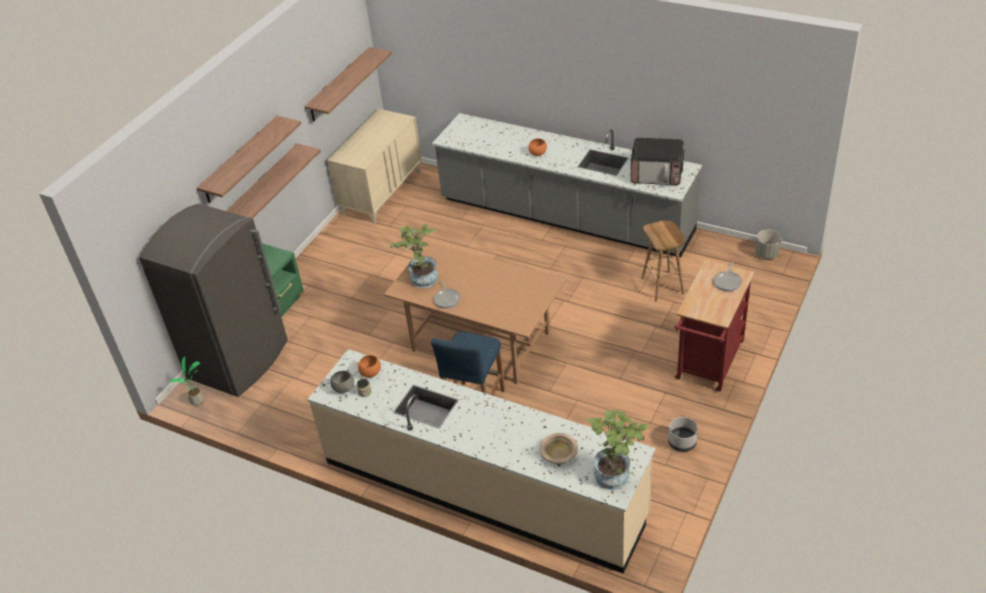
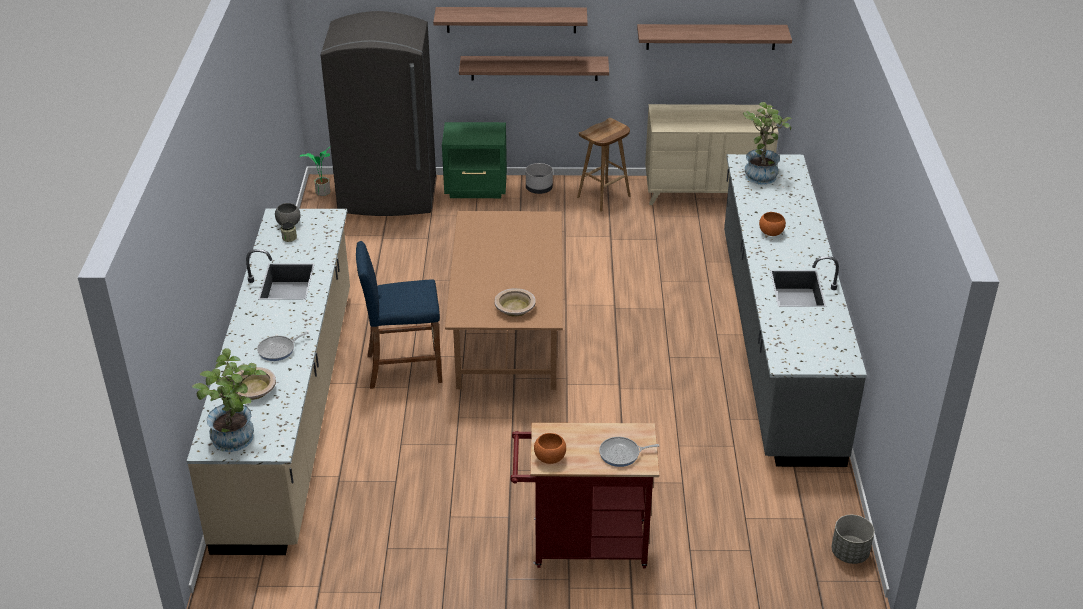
camera: 60 degrees right, 5 degrees down
orange bowl [358,355,381,378] -> orange bowl moved to [534,433,566,464]
potted plant [390,224,438,288] -> potted plant moved to [743,102,792,185]
frying pan [434,279,460,308] -> frying pan moved to [257,332,309,361]
microwave [631,138,684,185] -> none
brown stool [641,220,685,301] -> brown stool moved to [577,118,630,212]
grey planter [668,417,698,452] -> grey planter moved to [526,163,553,194]
none -> beige bowl [494,288,536,317]

